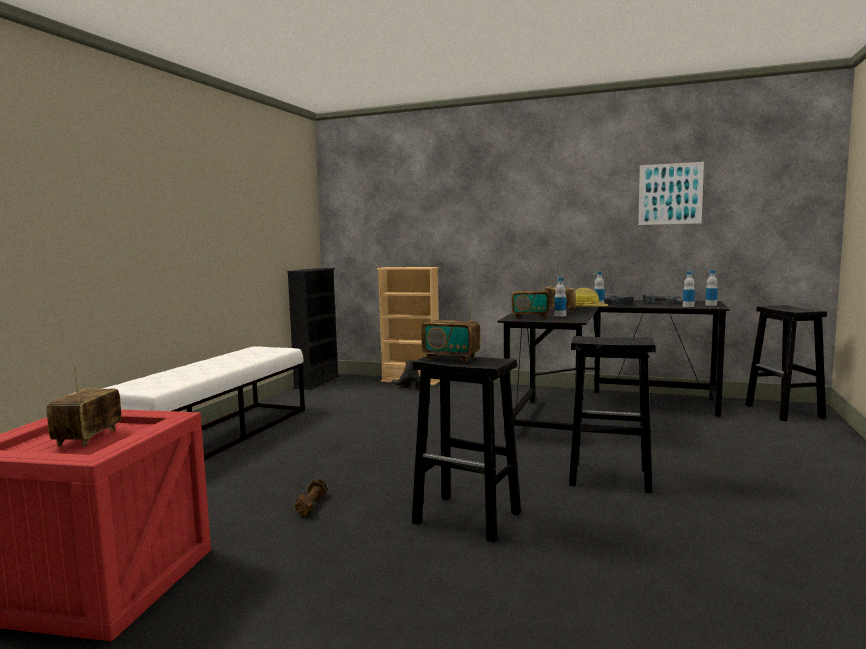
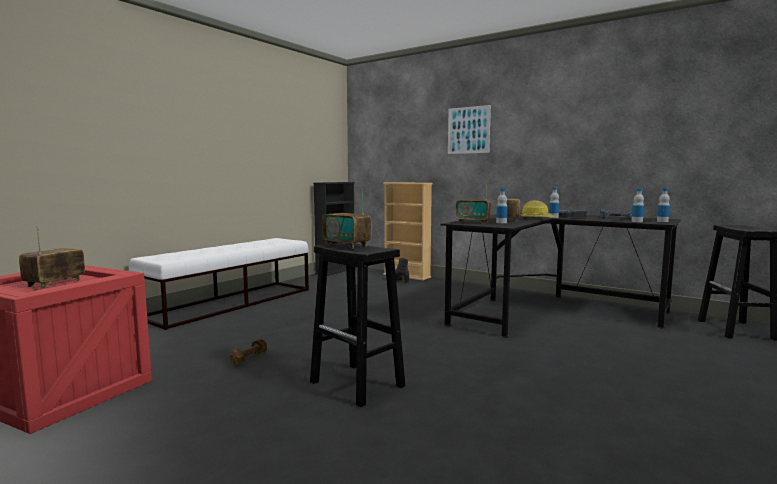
camera: 15 degrees right, 0 degrees up
black stool [569,336,656,493] -> none
picture [638,162,704,225] -> picture moved to [448,105,491,154]

